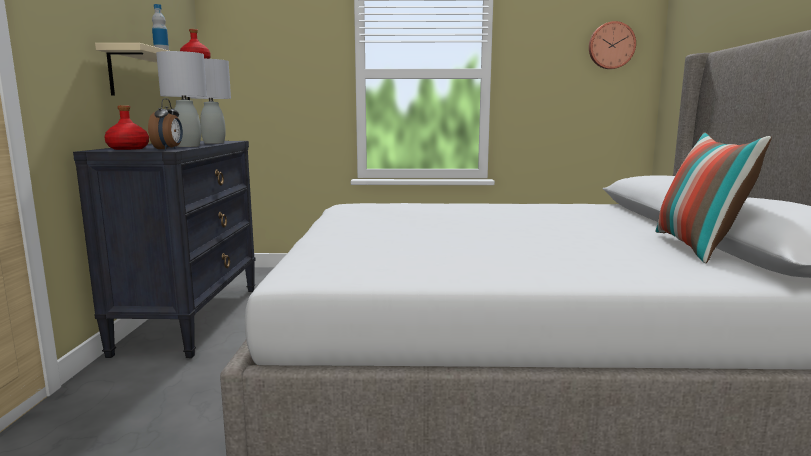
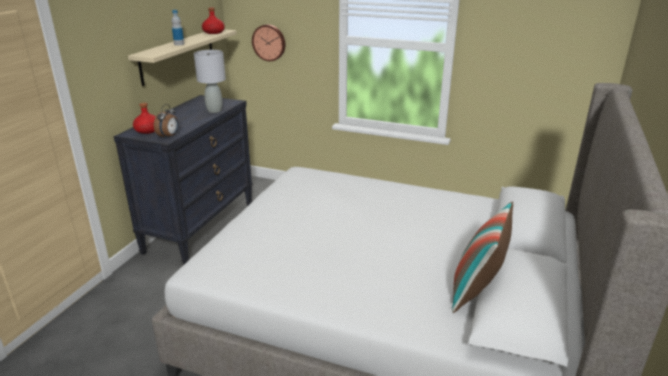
camera: 20 degrees right, 15 degrees up
grey table lamp [156,51,207,147] -> none
wall clock [589,21,636,69] -> wall clock moved to [252,24,285,61]

